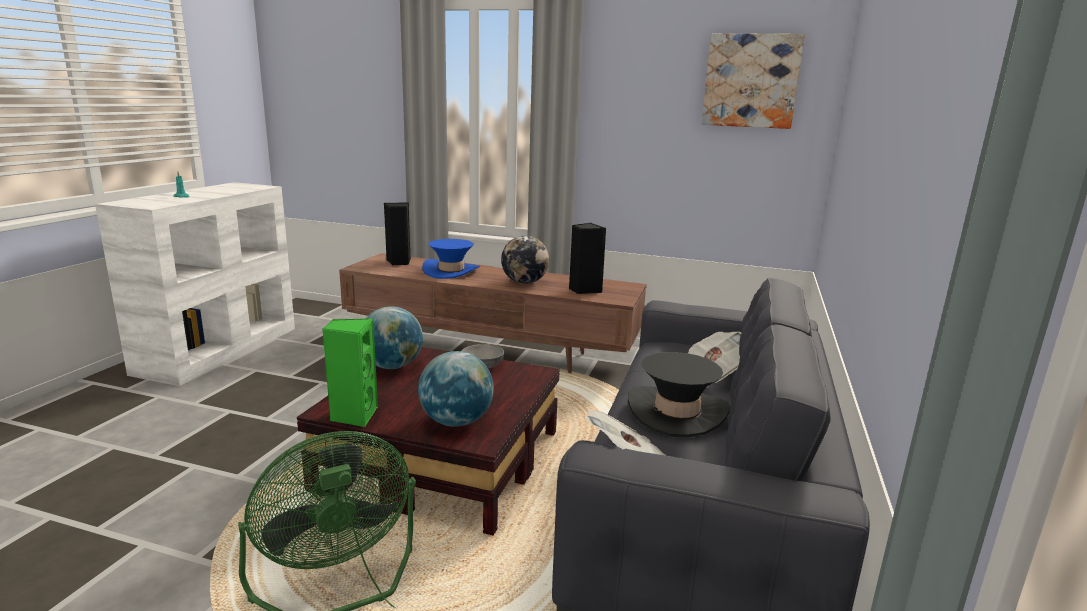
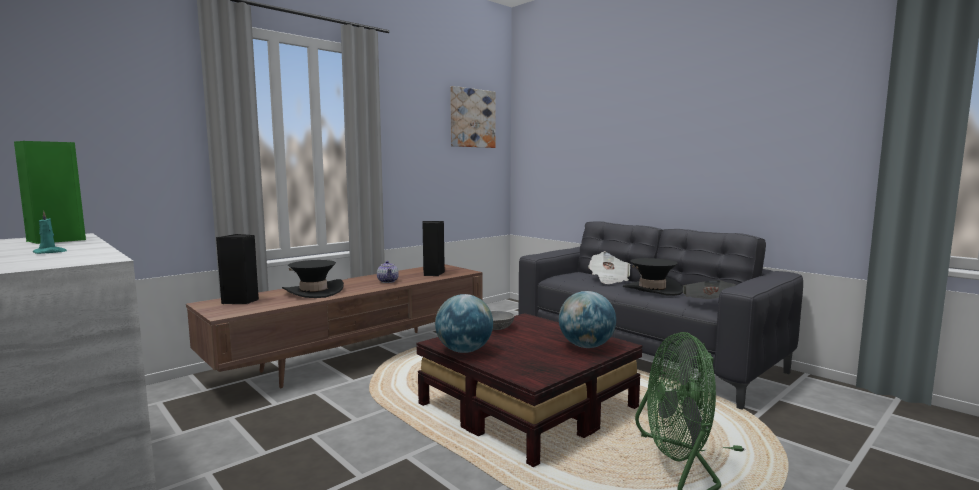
camera: 60 degrees left, 10 degrees down
green speaker [322,318,378,427] -> green speaker moved to [14,141,86,244]
blue hat [422,239,480,279] -> black hat [282,260,344,298]
globe [501,235,549,284] -> teapot [377,261,399,283]

